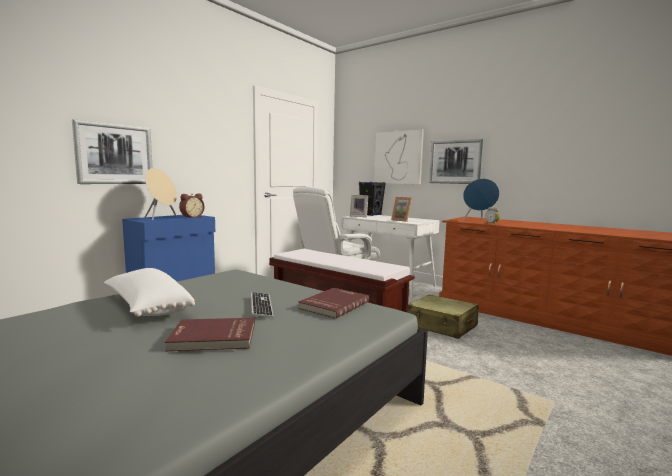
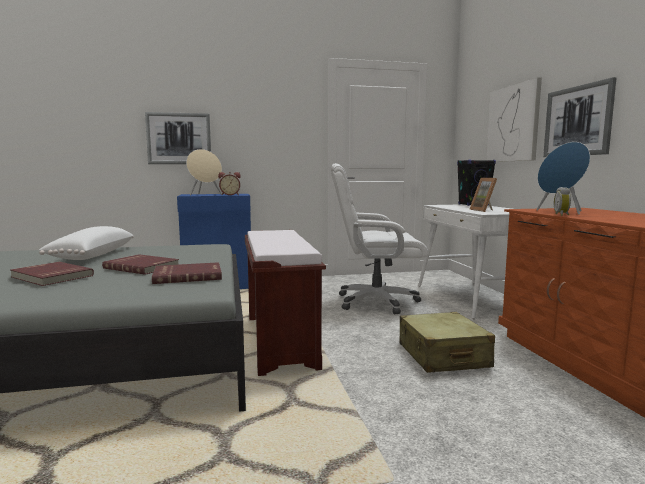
camera: 40 degrees right, 0 degrees up
keyboard [251,292,273,318] -> red book [102,254,179,275]
picture frame [350,195,369,217] -> none

